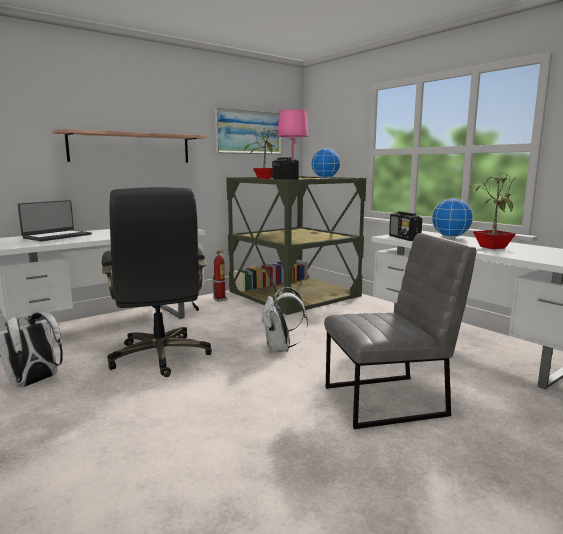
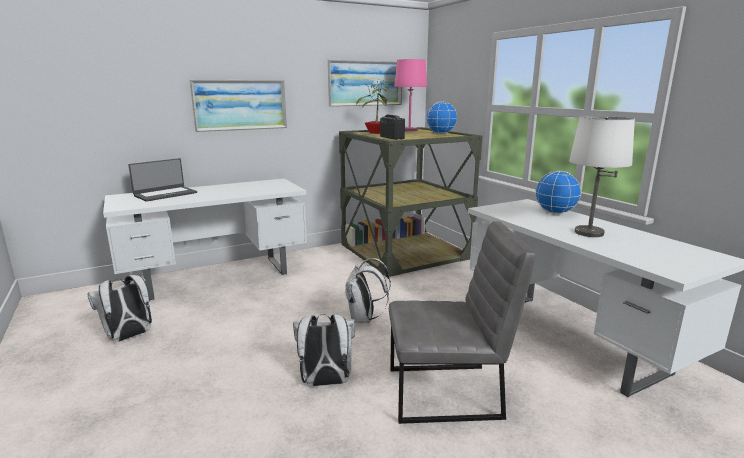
camera: 10 degrees right, 5 degrees up
shelf [52,129,207,162] -> picture [190,80,287,132]
black office chair [102,187,212,377] -> none
fire extinguisher [213,250,227,302] -> none
radio [389,211,422,241] -> none
potted plant [468,172,516,249] -> white table lamp [569,116,635,237]
none -> white backpack [293,314,355,386]

